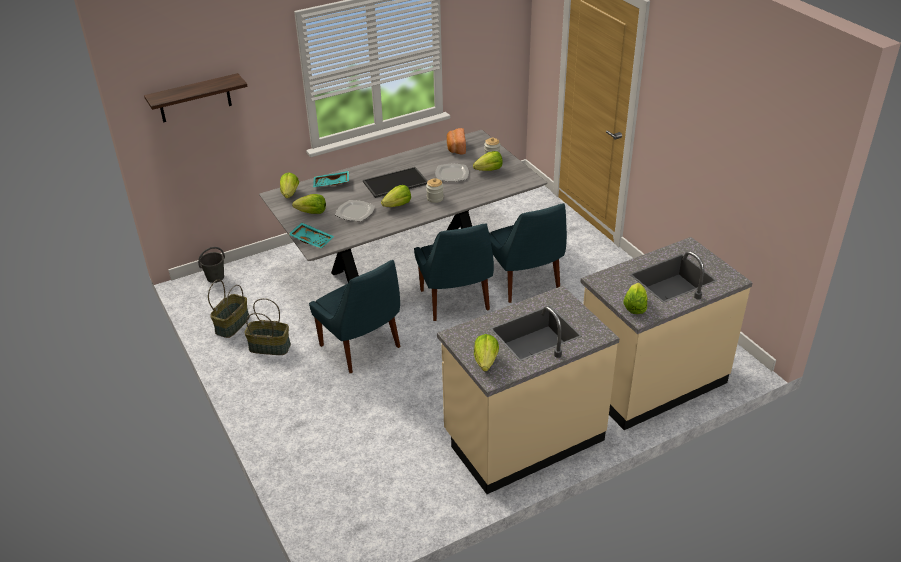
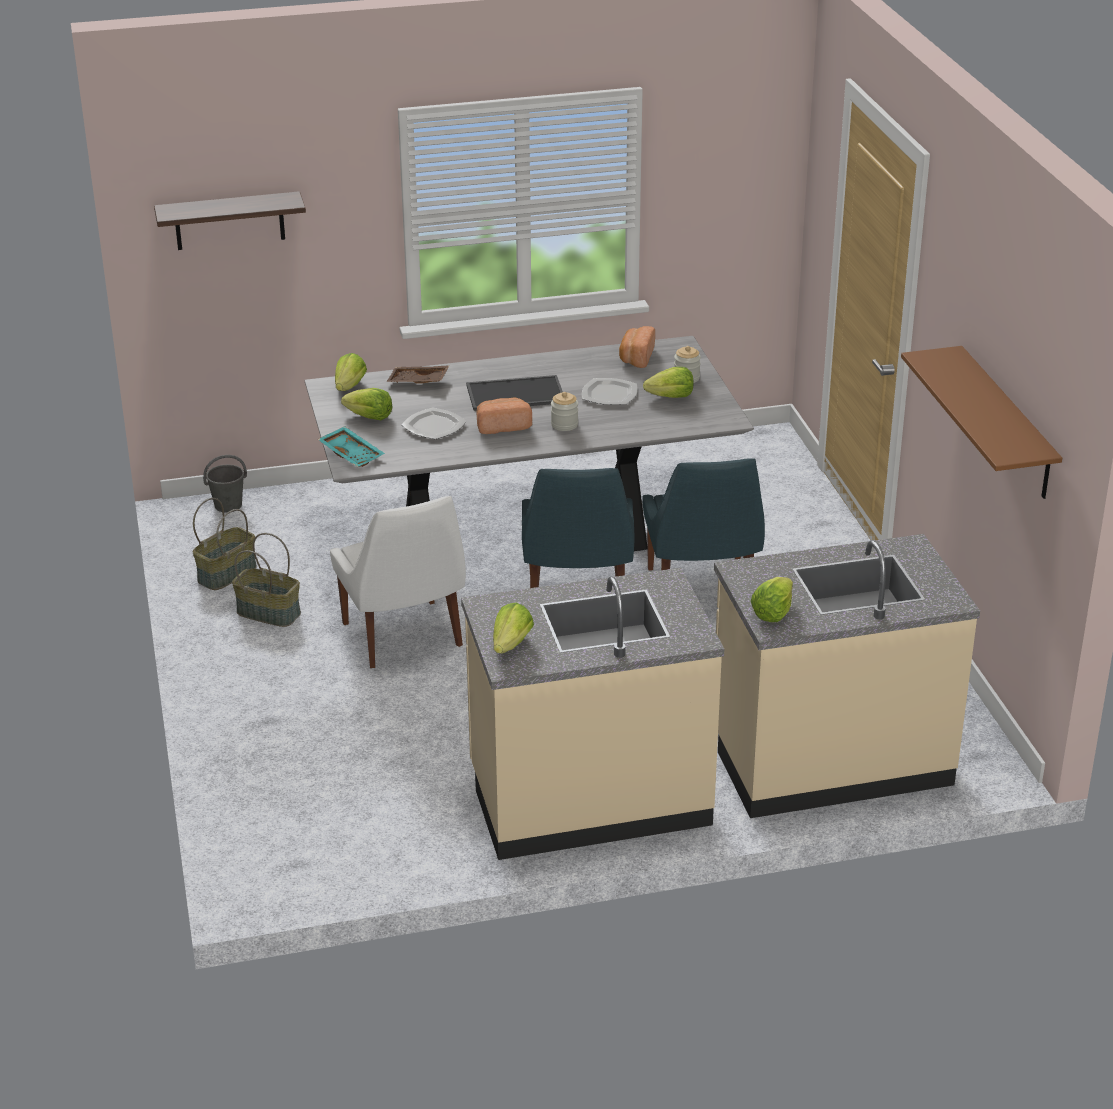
camera: 15 degrees right, 5 degrees down
blue chair [309,260,400,373] -> white chair [330,496,466,668]
turquoise tray [313,171,349,187] -> brown tray [386,365,450,384]
lettuce [381,185,411,207] -> bread [476,397,532,434]
none -> brown shelf [901,346,1062,499]

